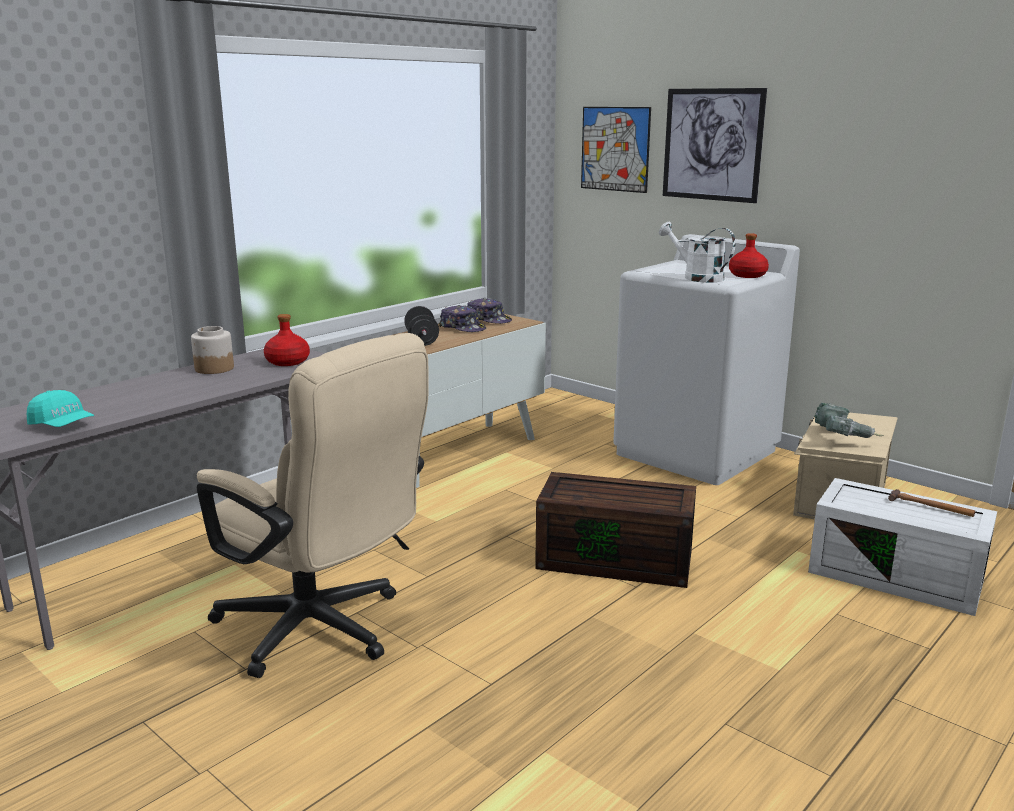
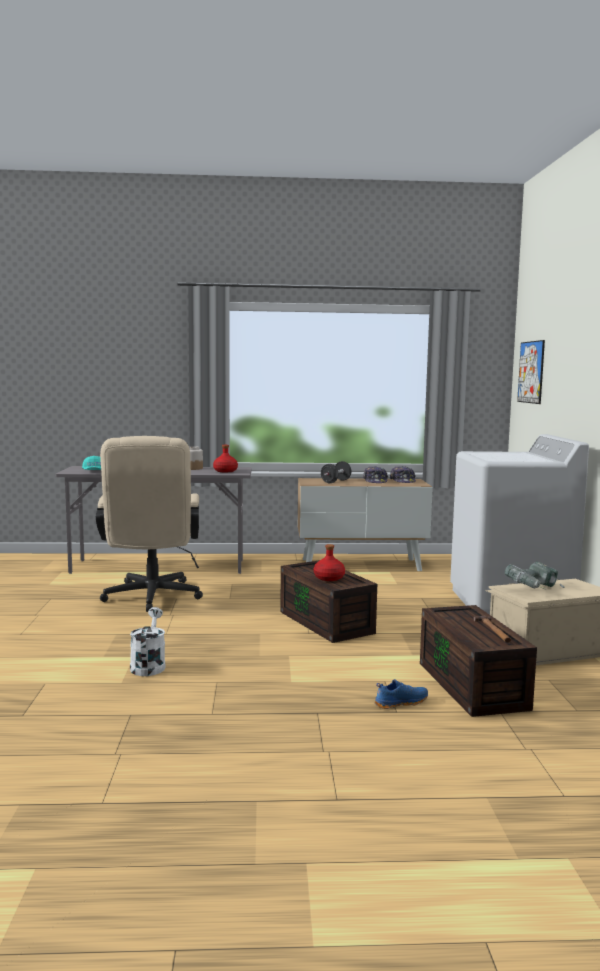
camera: 45 degrees right, 10 degrees down
white watering can [659,222,736,283] -> white watering can moved to [130,607,165,676]
picture [663,88,767,203] -> none
red bottle [729,233,769,278] -> red bottle moved to [314,544,345,581]
white storage box [808,478,997,616] -> brown storage box [420,605,537,717]
none -> blue shoe [375,679,428,709]

